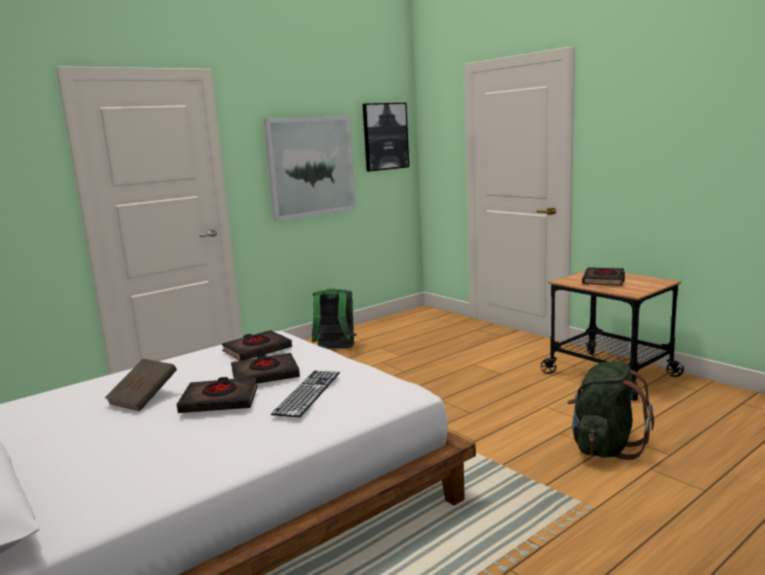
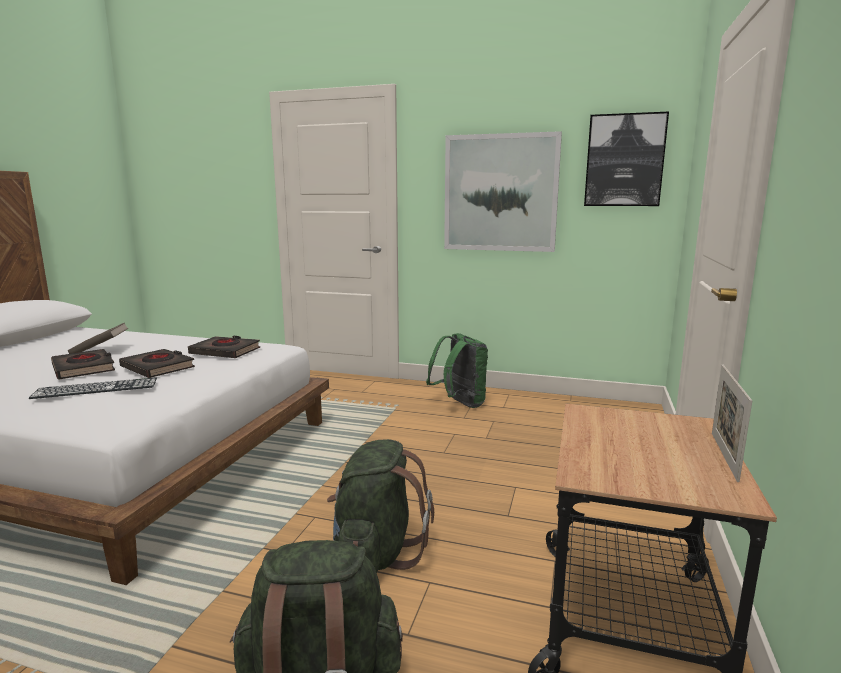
camera: 55 degrees right, 0 degrees up
black book [582,267,625,286] -> none
none -> green backpack [327,439,434,573]
none -> picture frame [712,364,752,482]

